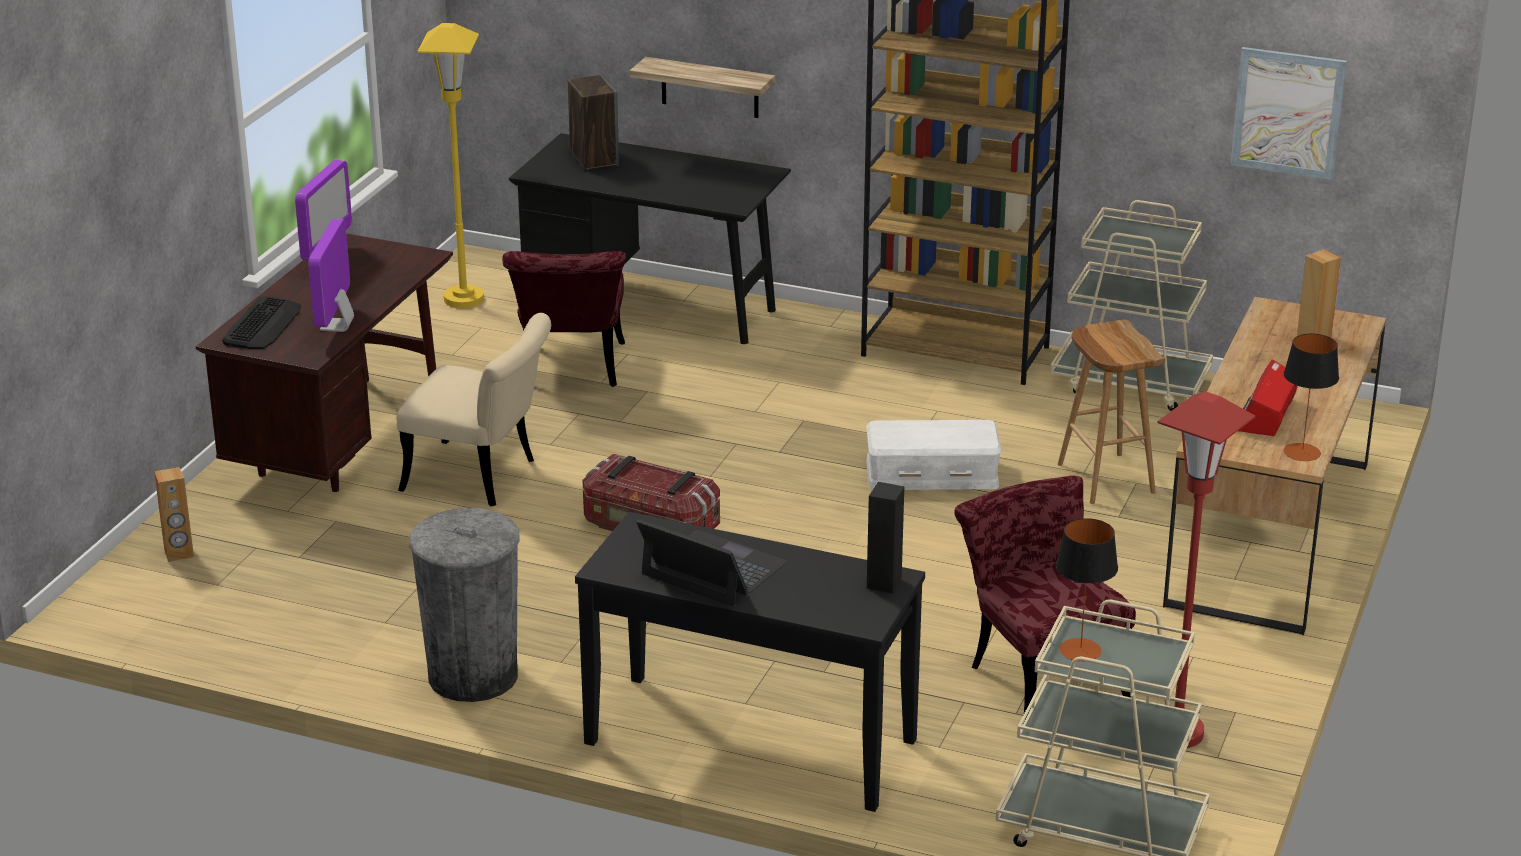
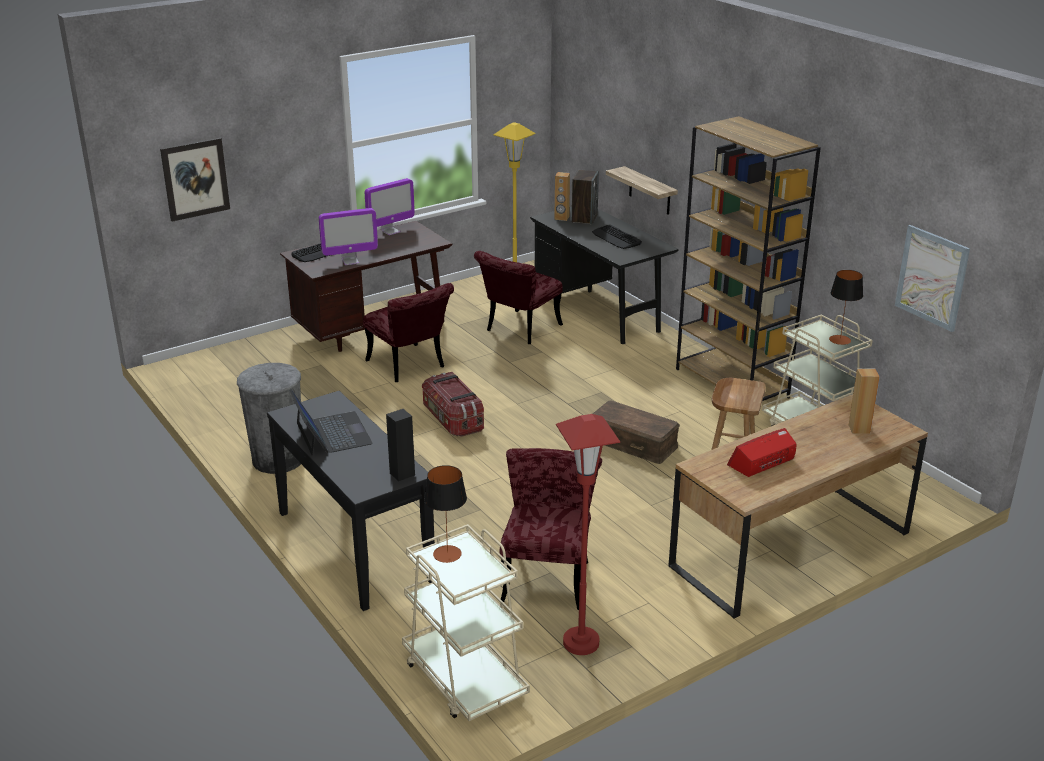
camera: 35 degrees right, 0 degrees up
brown speaker [154,467,194,562] -> brown speaker moved to [554,172,570,221]
monitor [308,219,354,332] -> monitor turned 150 degrees counterclockwise [319,208,378,265]
beige chair [397,313,551,506] -> red chair [363,283,454,382]
white storage box [866,420,1001,490] -> brown storage box [593,401,680,464]
table lamp [1284,334,1339,461] -> table lamp moved to [829,270,863,345]
none -> picture [160,138,230,222]
none -> keyboard [592,225,642,249]

